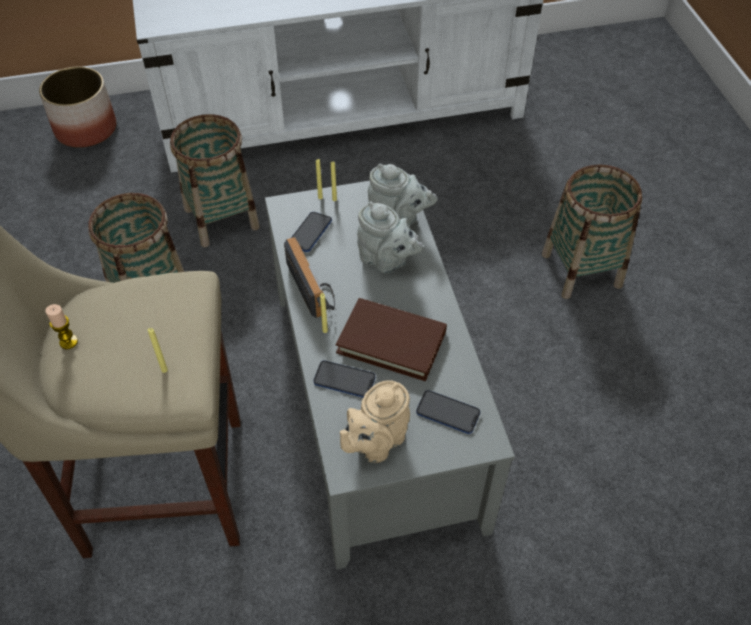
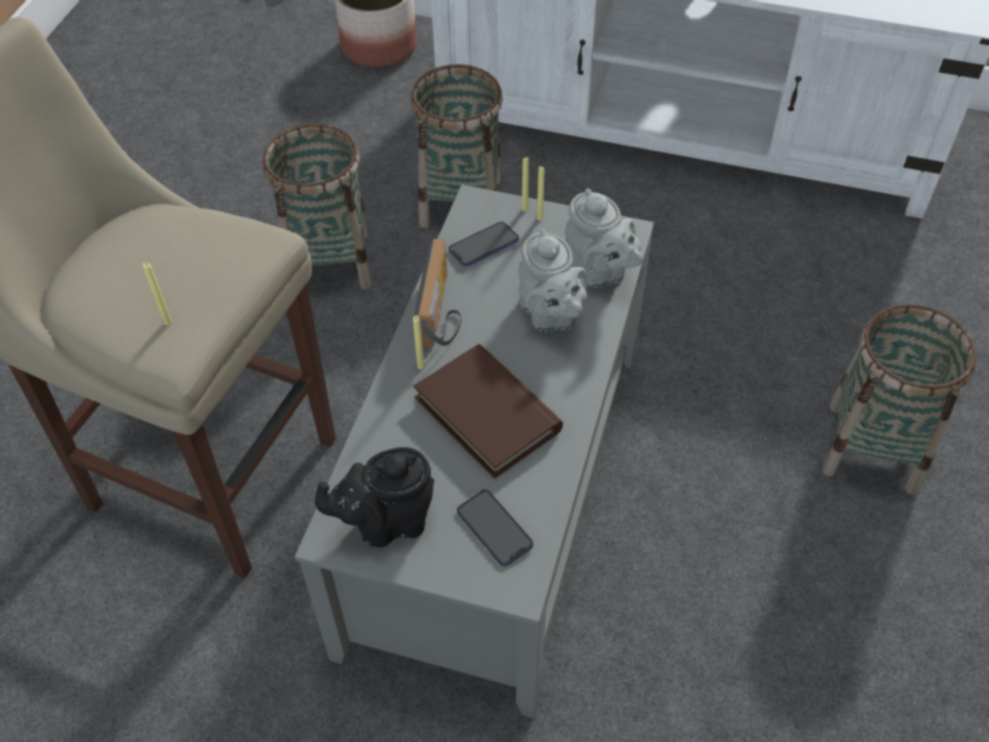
camera: 30 degrees right, 0 degrees up
candle [45,304,78,349] -> none
phone [313,360,375,397] -> none
beige teapot [340,380,410,463] -> black teapot [315,447,434,547]

